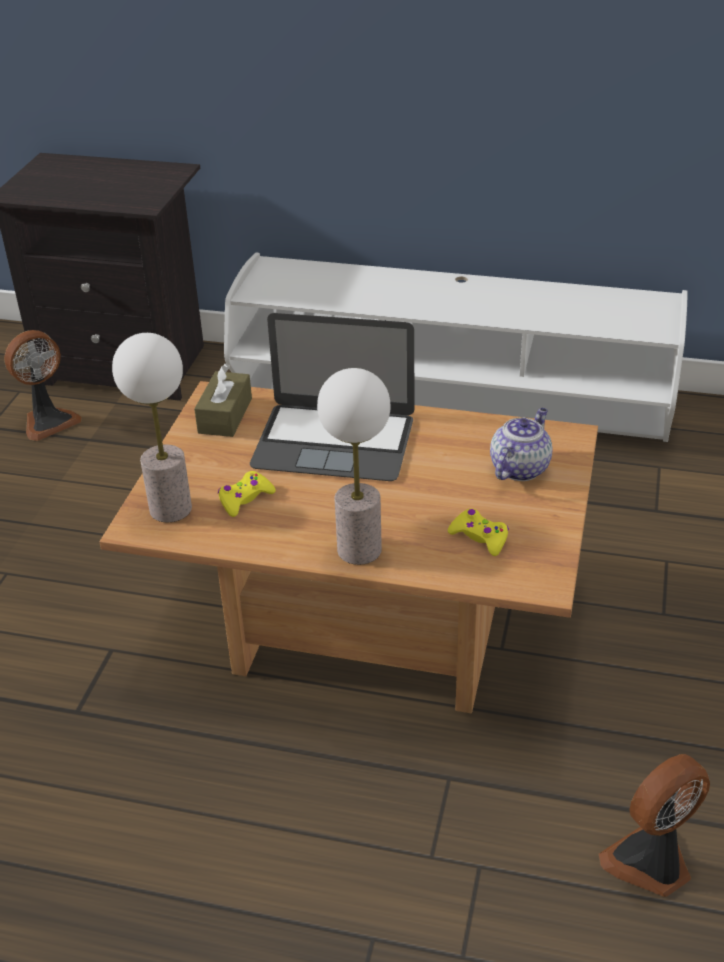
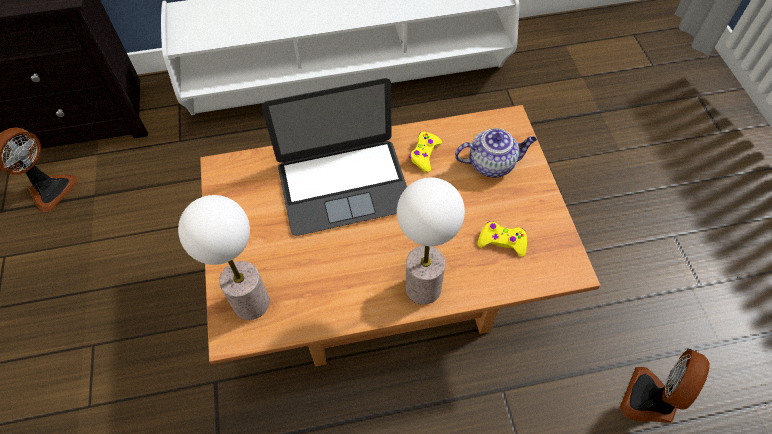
camera: 25 degrees left, 20 degrees up
brown tissue box [194,364,252,437] -> none
yellow game controller [218,471,276,517] -> yellow game controller moved to [409,132,442,173]
teapot [490,408,553,481] -> teapot turned 75 degrees clockwise [455,128,537,177]

